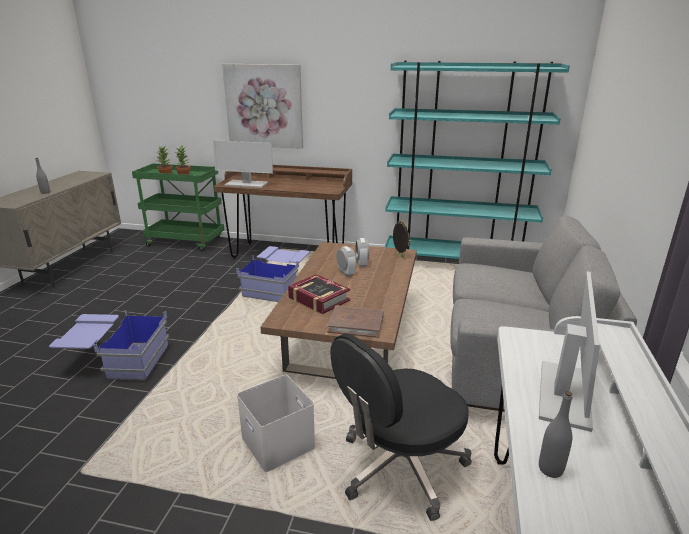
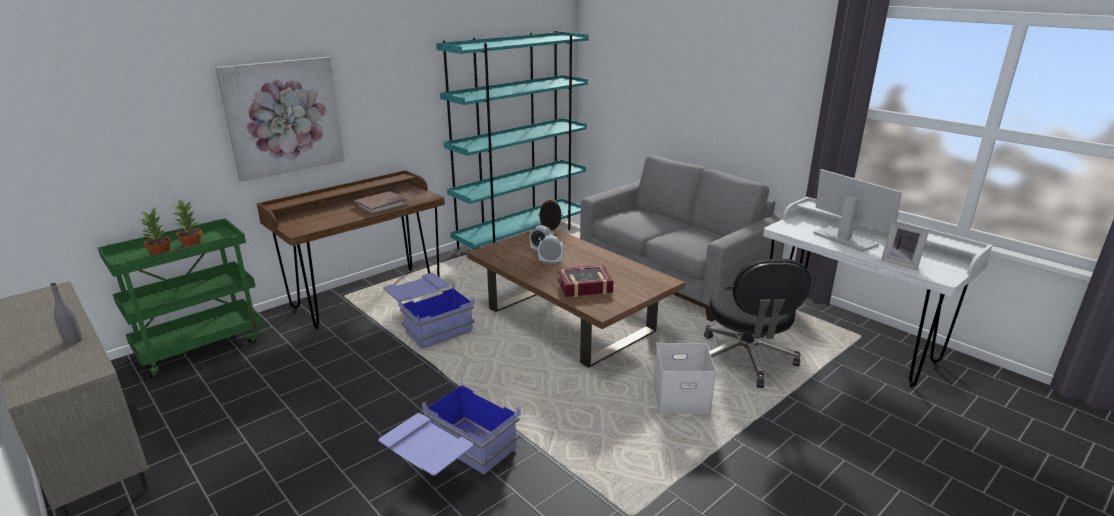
camera: 55 degrees left, 0 degrees up
monitor [213,140,273,188] -> none
brown book [327,305,383,338] -> brown book moved to [354,191,408,215]
grey bottle [539,391,573,478] -> picture frame [881,220,930,270]

